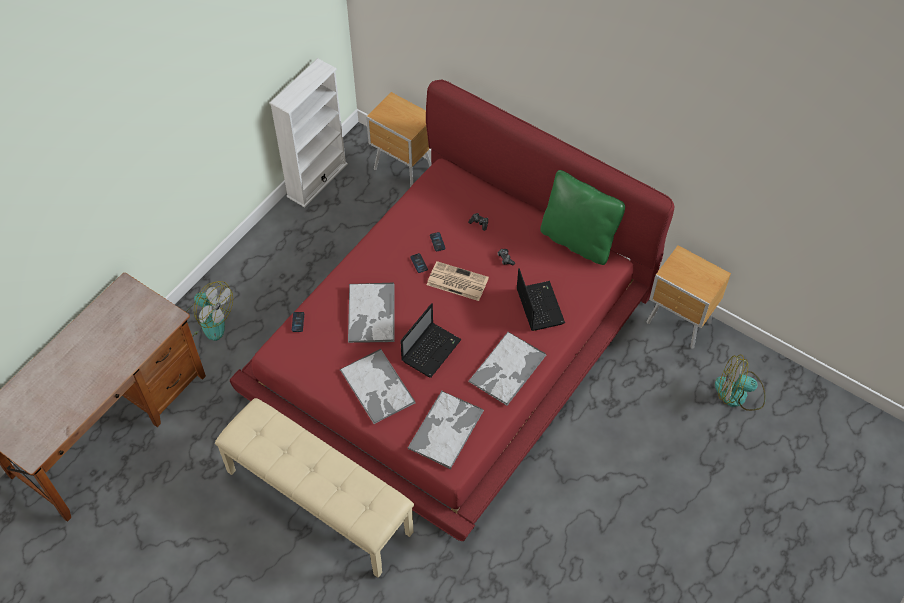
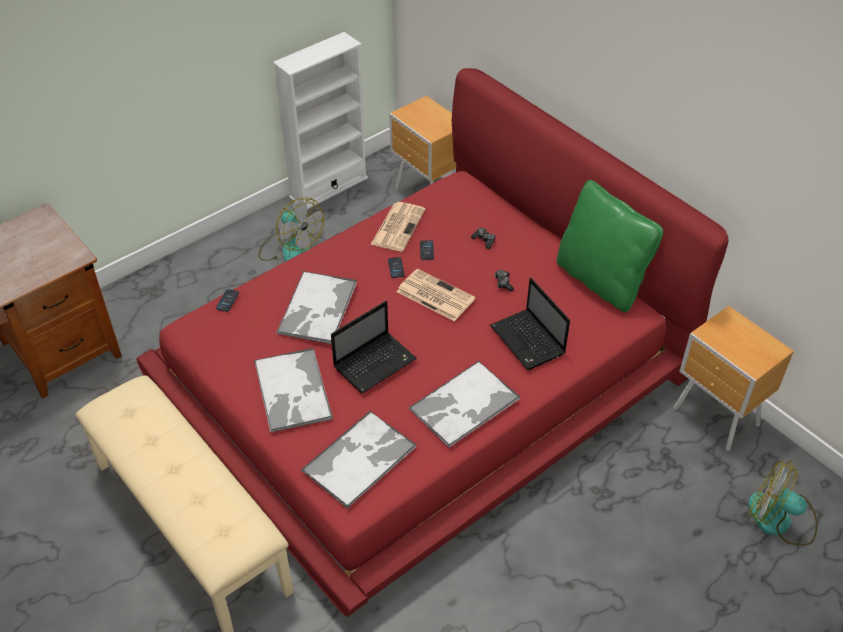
camera: 15 degrees right, 10 degrees down
fan [186,281,233,341] -> fan moved to [259,197,324,262]
laptop [517,268,565,331] -> laptop turned 150 degrees clockwise [490,278,570,370]
none -> newspaper [370,202,426,252]

